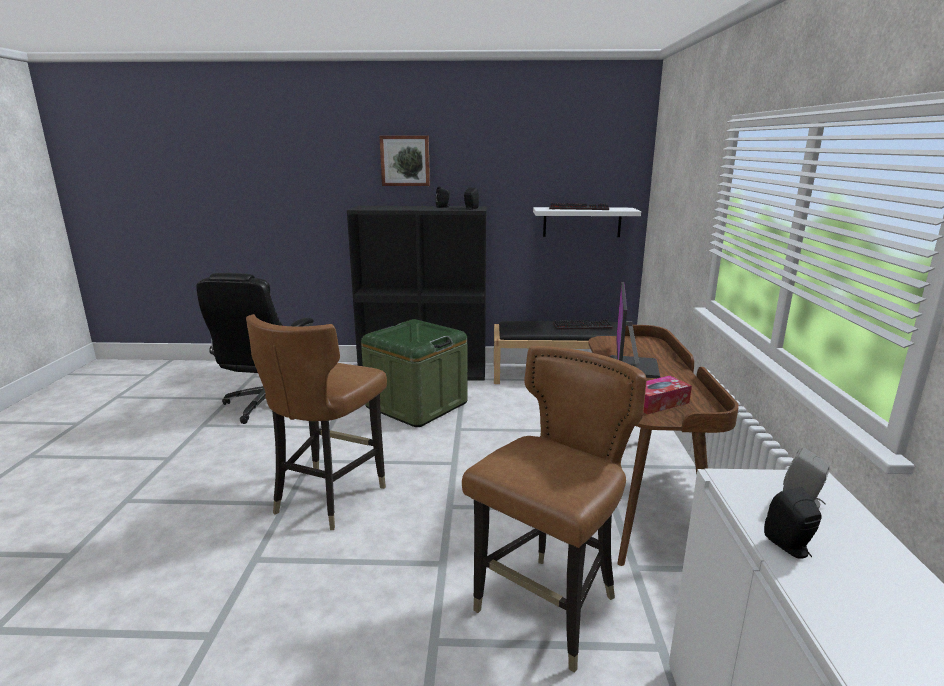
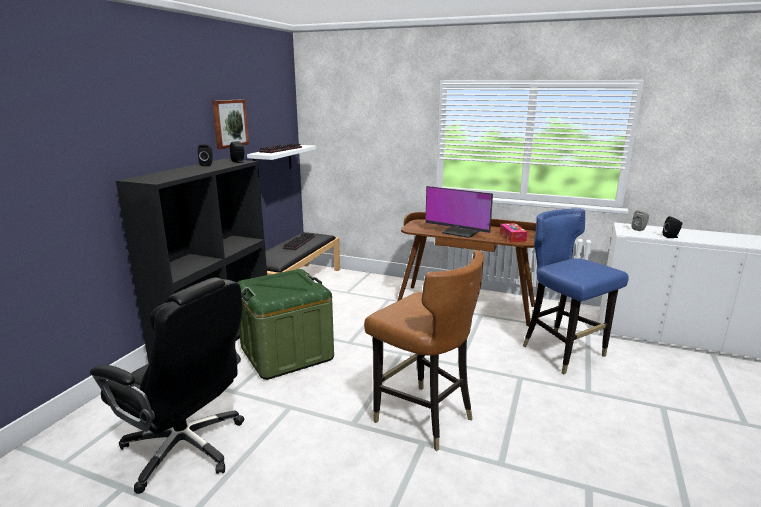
camera: 70 degrees left, 0 degrees up
picture [379,136,430,186] -> picture moved to [212,99,249,149]
brown chair [462,346,647,673] -> blue chair [523,208,629,374]

